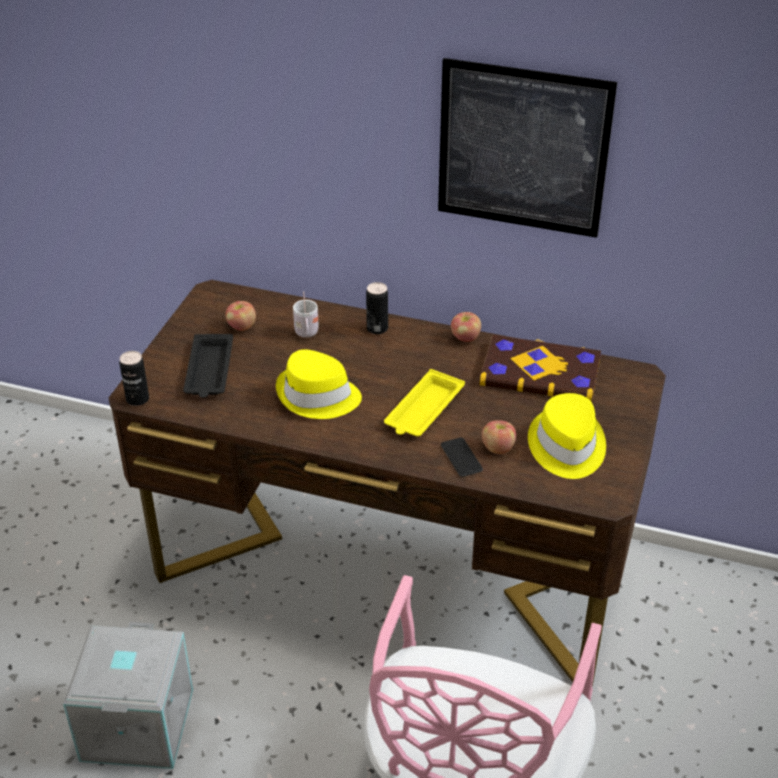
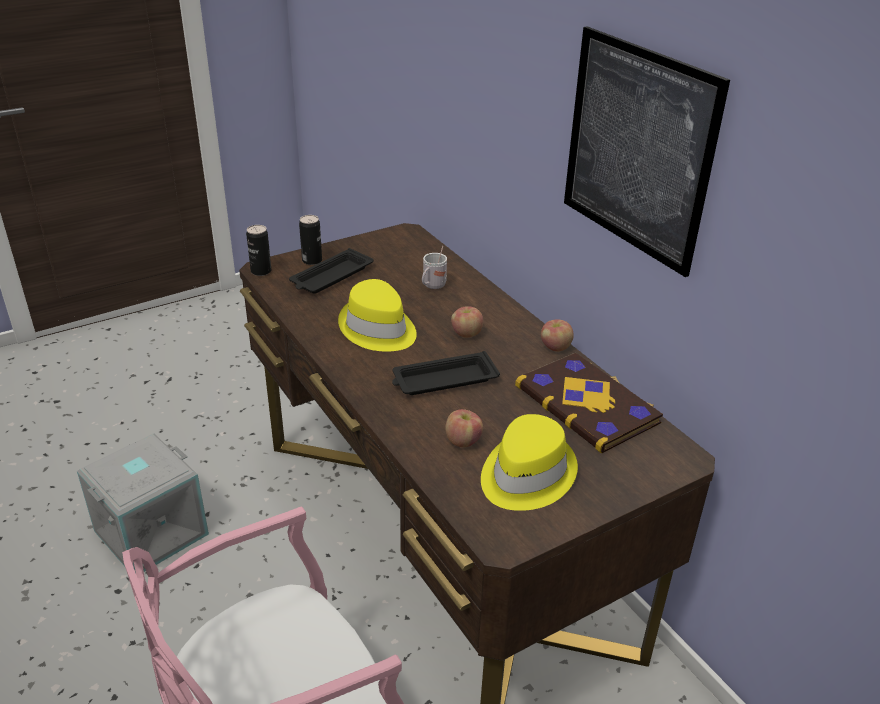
camera: 40 degrees right, 5 degrees down
apple [226,301,256,331] -> apple moved to [451,307,483,338]
can [366,282,388,334] -> can moved to [299,215,322,265]
yellow tray [384,369,465,437] -> black tray [392,351,500,395]
phone [441,438,483,477] -> none

